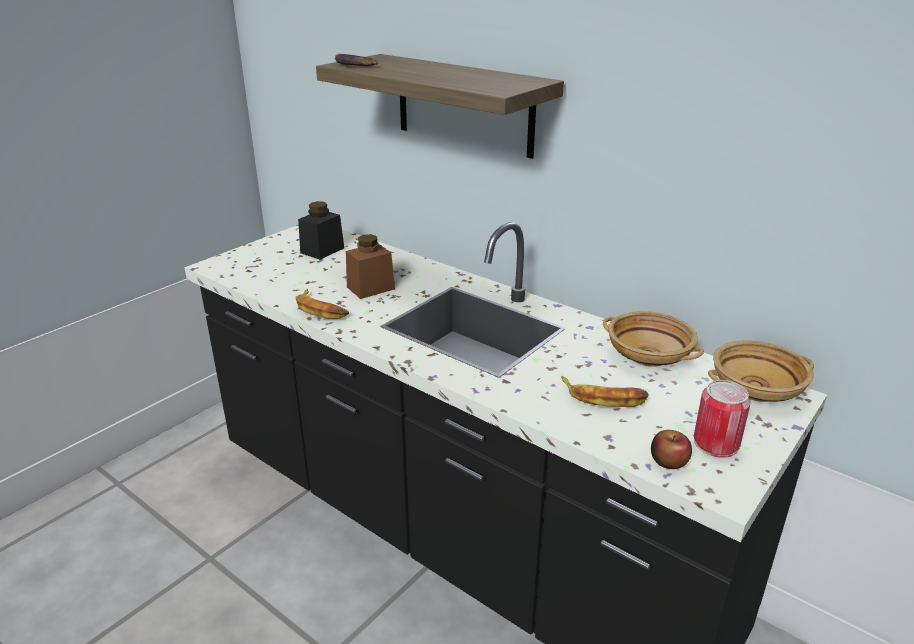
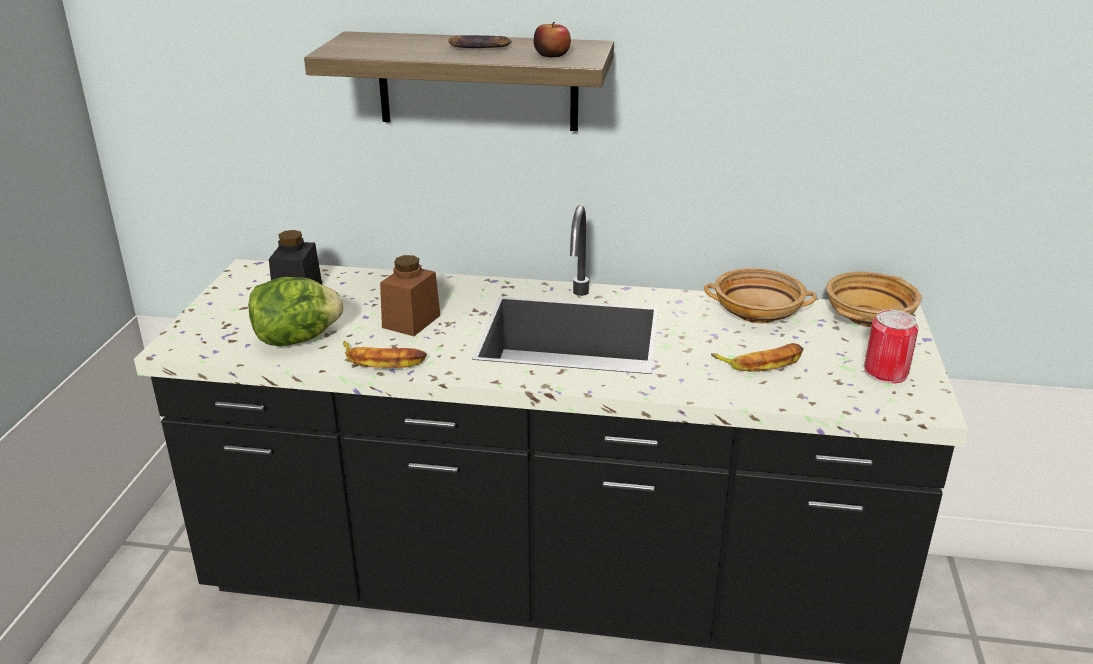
camera: 30 degrees left, 0 degrees up
banana [335,54,378,66] -> banana moved to [448,35,512,48]
apple [651,430,692,469] -> apple moved to [534,22,571,57]
none -> lettuce [248,277,343,346]

